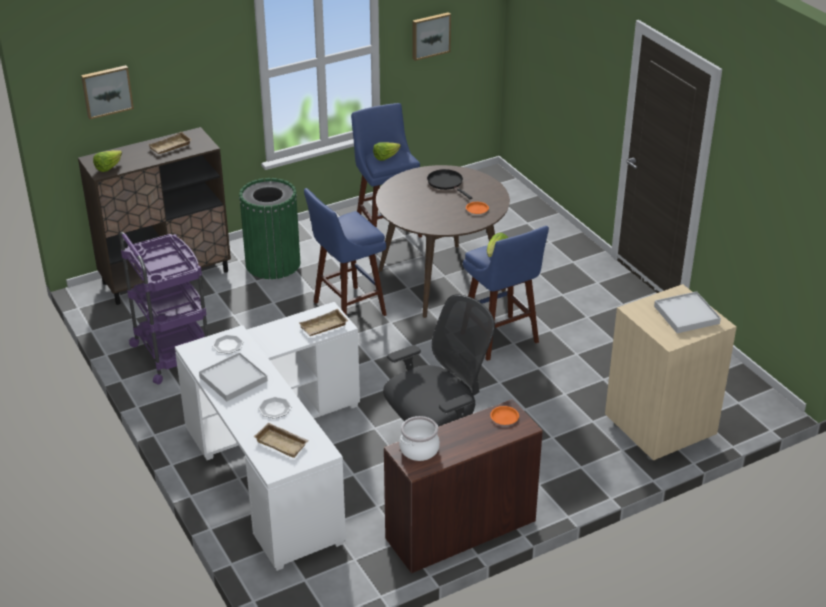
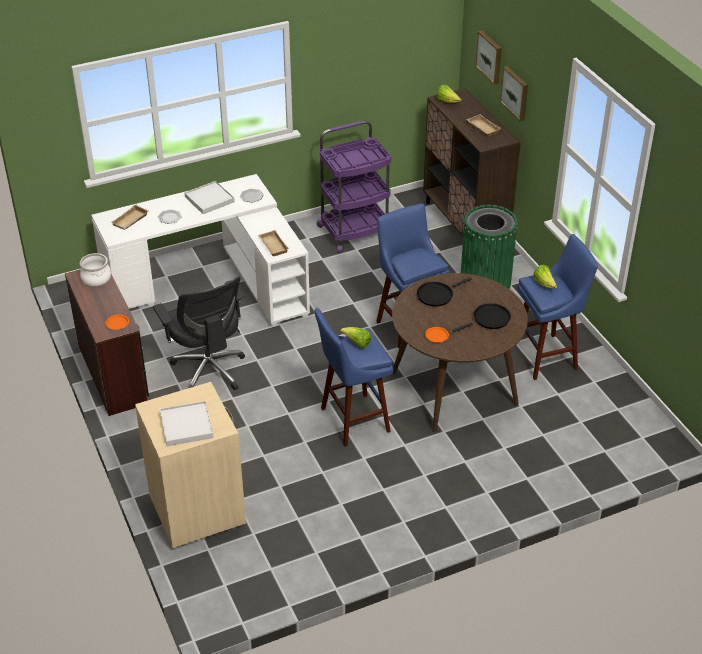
camera: 95 degrees right, 5 degrees up
picture [413,12,451,61] -> picture moved to [500,66,528,121]
none -> black frying pan [417,277,471,306]

